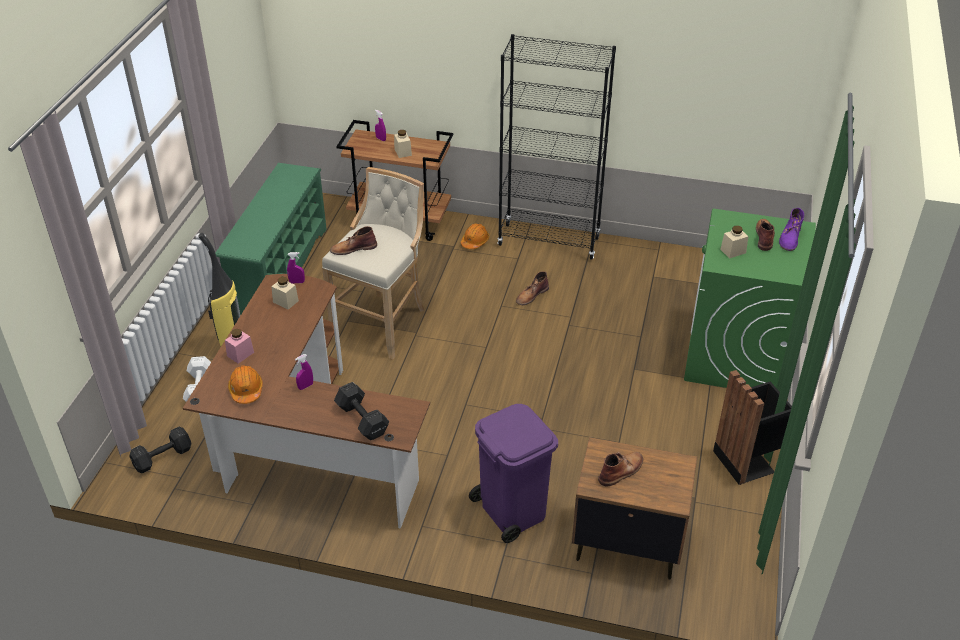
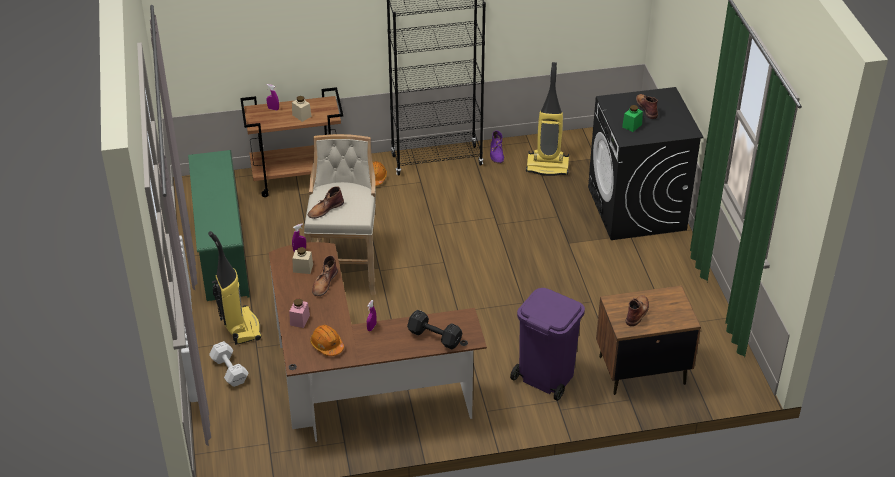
camera: 25 degrees left, 0 degrees up
black dumbbell [129,427,192,473] -> none
brown boot [516,271,549,305] -> brown boot moved to [312,255,338,296]
green washing machine [684,209,816,388] -> black washing machine [588,87,704,240]
black trash can [713,370,792,485] -> none
beige jar [720,226,748,259] -> green jar [622,105,643,132]
purple boot [779,208,804,251] -> purple boot moved to [490,130,504,163]
none -> vacuum cleaner [526,62,569,176]

